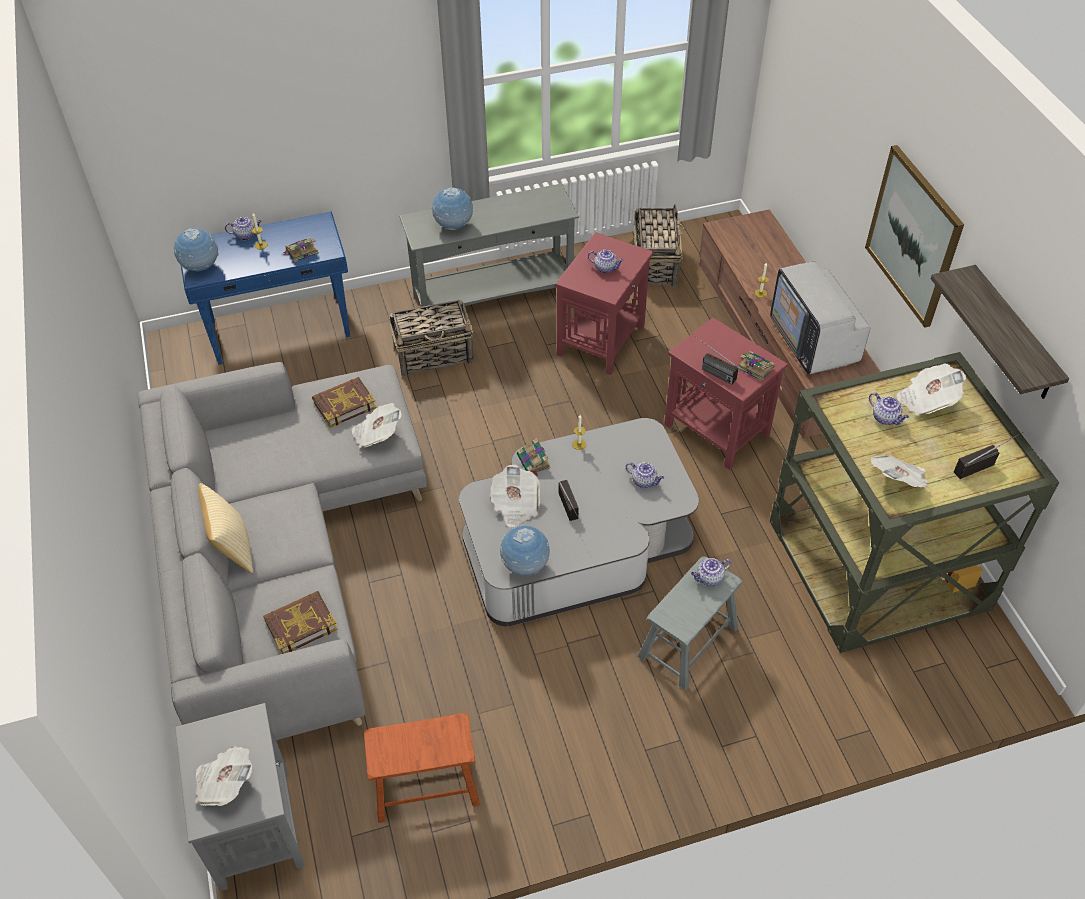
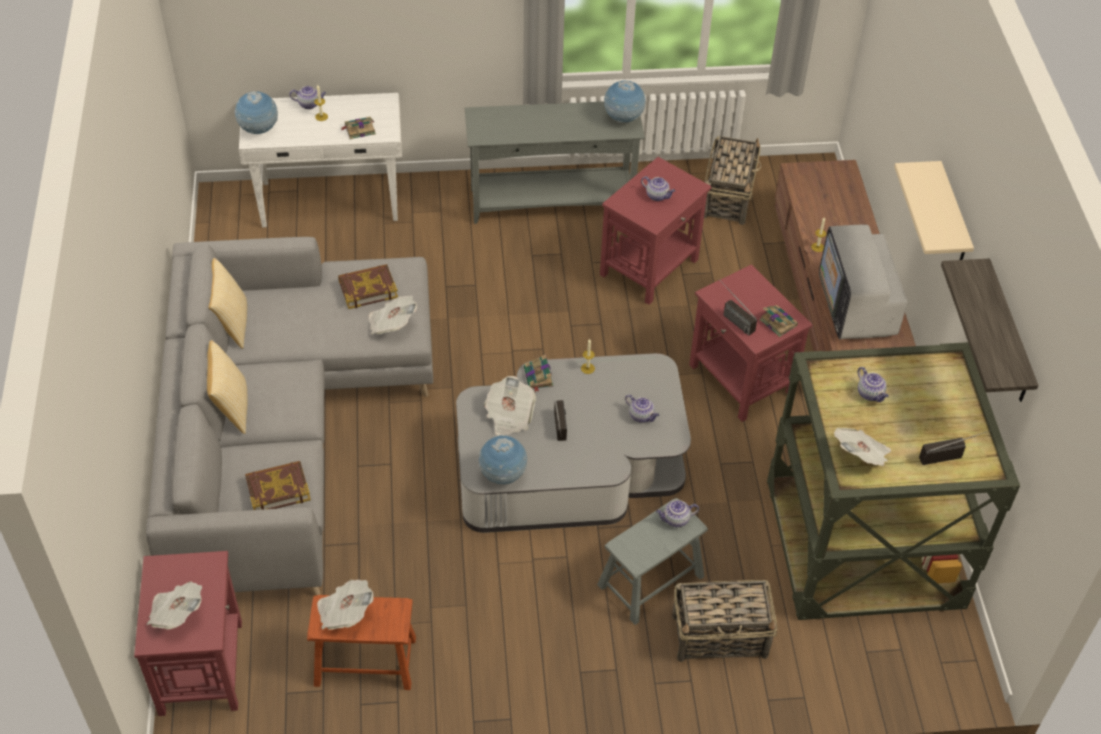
camera: 10 degrees right, 0 degrees up
grey side table [175,703,304,891] -> red side table [134,551,242,716]
blue console table [181,211,350,365] -> white console table [239,93,402,227]
basket [389,300,475,377] -> basket moved to [672,580,777,662]
globe [432,187,473,230] -> globe moved to [604,80,646,123]
picture [865,145,964,328] -> beige shelf [894,161,974,260]
newspaper [896,364,966,416] -> newspaper moved to [317,580,374,630]
none -> pillow [209,258,247,349]

